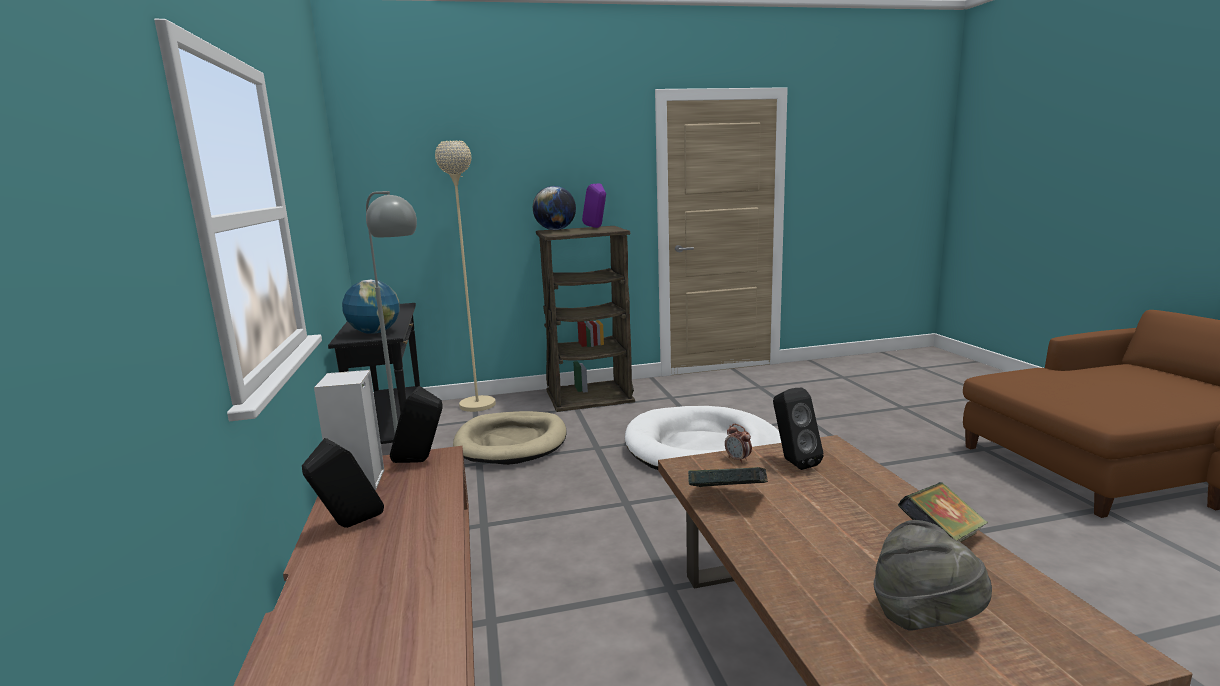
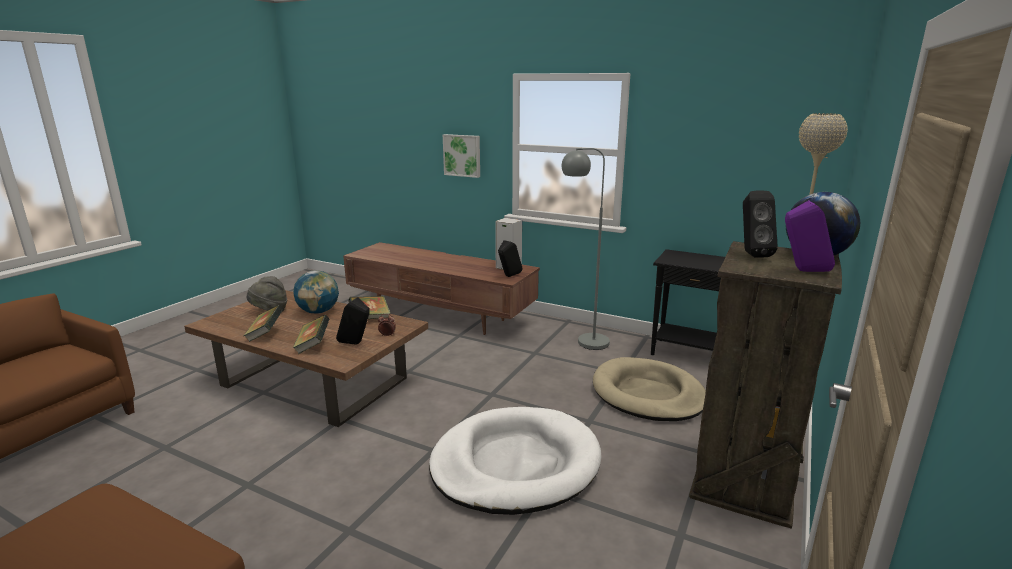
camera: 130 degrees right, 5 degrees up
black speaker [302,438,384,528] -> black speaker moved to [743,190,778,258]
globe [342,280,400,334] -> globe moved to [293,270,339,314]
none -> book [293,315,330,354]
none -> picture [443,134,480,178]

